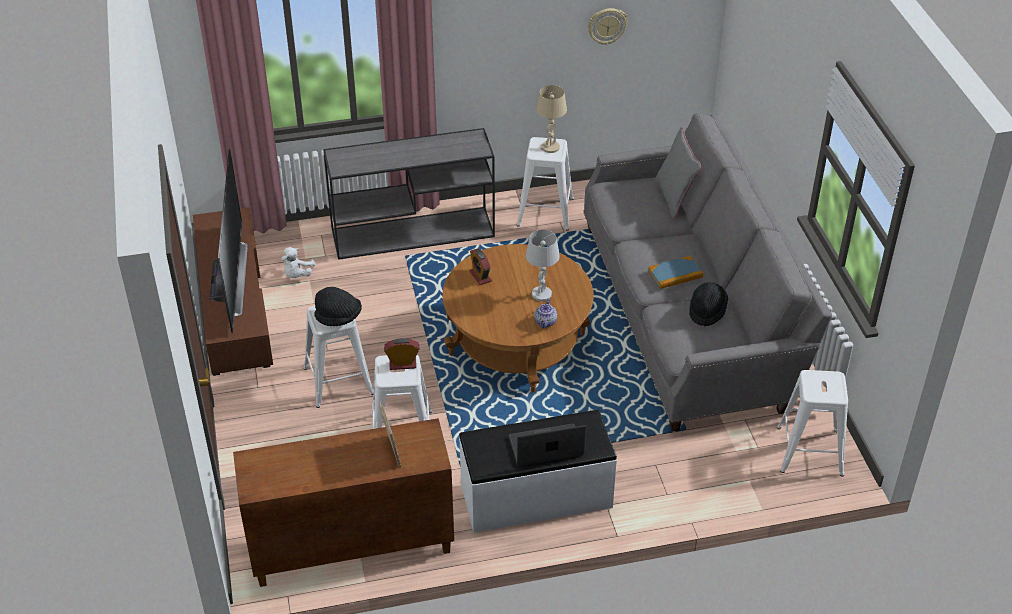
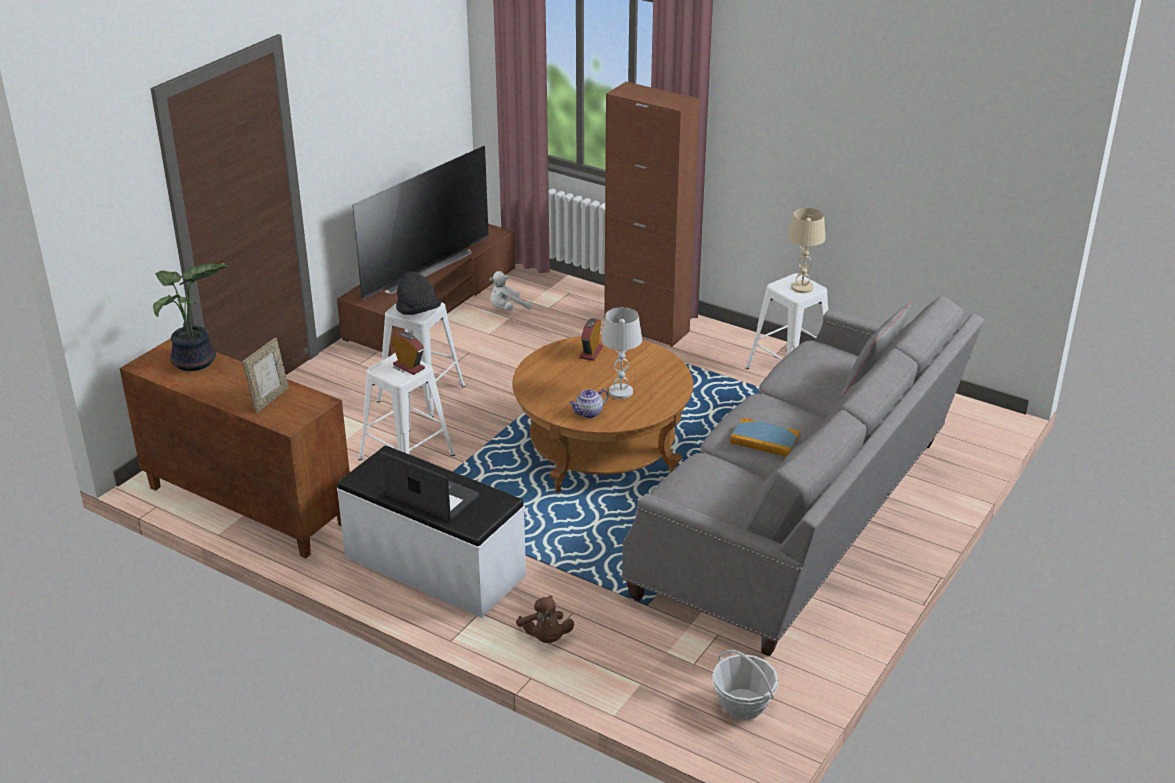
camera: 45 degrees right, 10 degrees down
grey console table [323,128,495,260] -> brown cabinet [604,82,700,347]
wall clock [588,8,628,45] -> none
black hat [689,282,728,327] -> none
white stool [777,370,848,477] -> basket [712,649,778,720]
none -> potted plant [153,263,229,371]
none -> brown plush toy [516,595,574,643]

